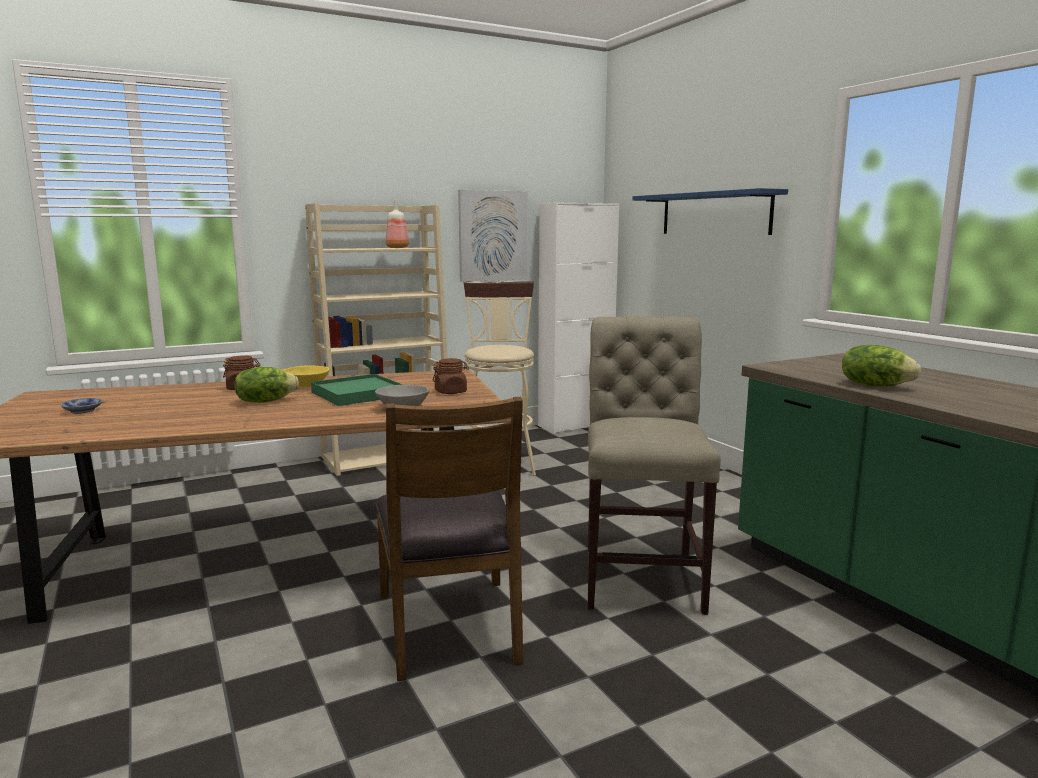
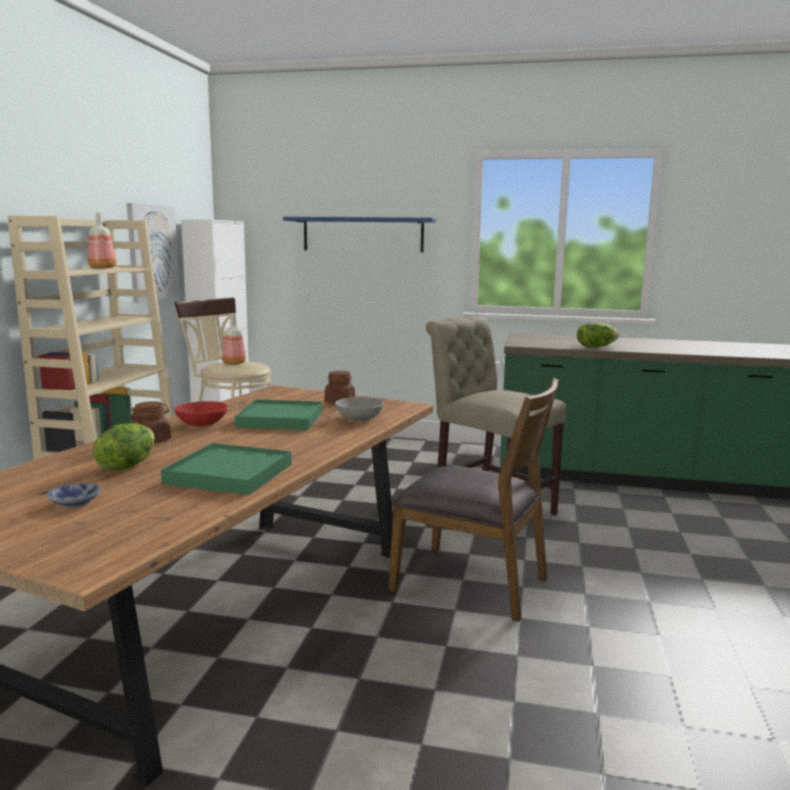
camera: 50 degrees left, 0 degrees up
lettuce [234,367,299,403] -> lettuce moved to [93,423,154,471]
yellow bowl [283,365,329,387] -> red bowl [174,401,228,427]
none -> green tray [161,443,292,495]
none -> bottle [222,315,246,365]

